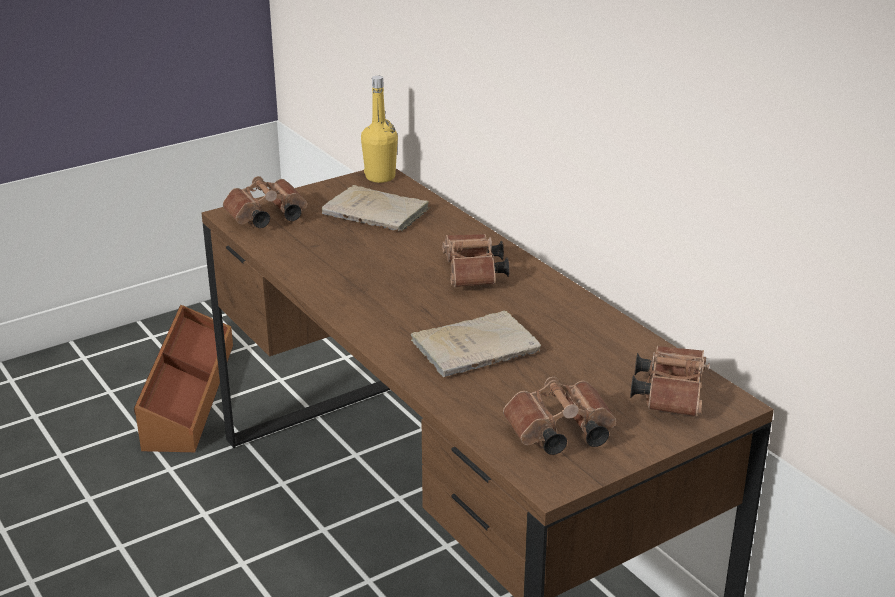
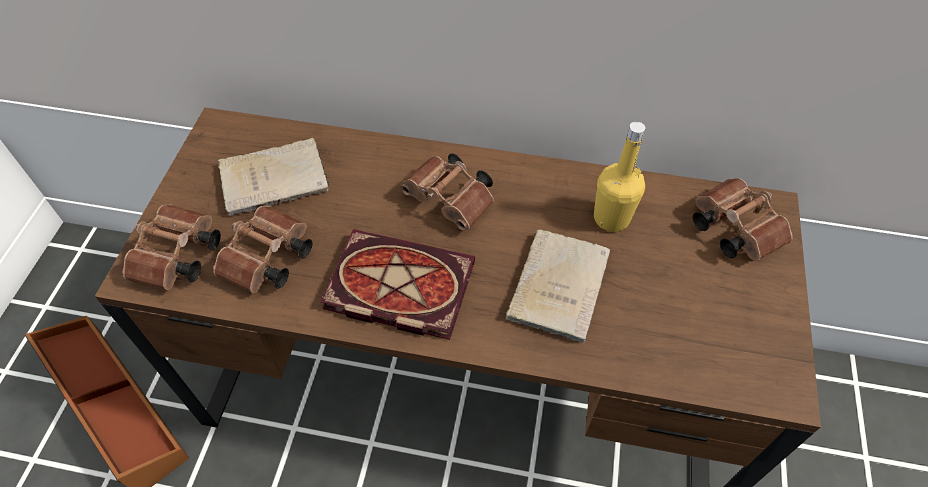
camera: 45 degrees left, 25 degrees up
yellow bottle [361,76,398,183] -> yellow bottle moved to [594,121,645,232]
brown binoculars [503,377,616,455] -> brown binoculars moved to [213,206,313,293]
none -> book [321,229,475,340]

